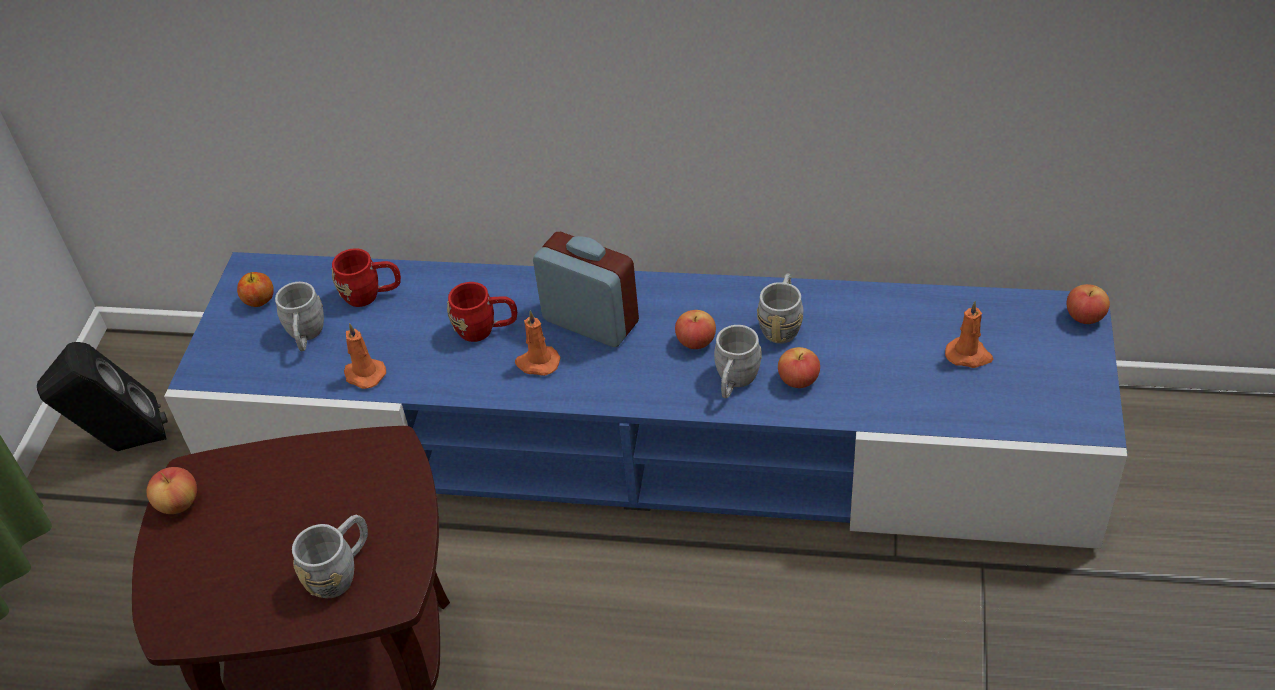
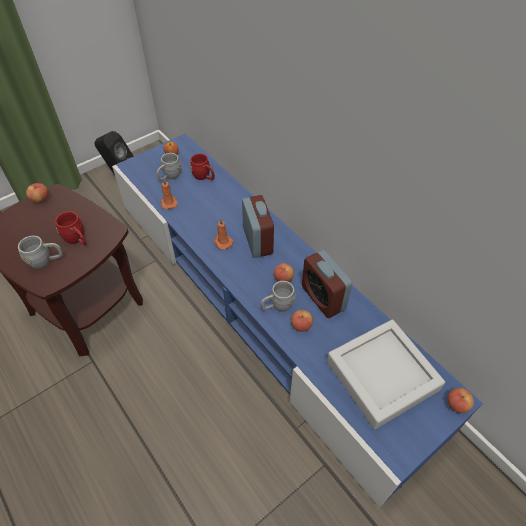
camera: 40 degrees right, 5 degrees up
red mug [447,282,517,342] -> red mug moved to [55,211,87,246]
grey mug [757,274,804,344] -> alarm clock [302,250,352,318]
orange candle [945,301,993,368] -> grey tray [327,319,445,429]

